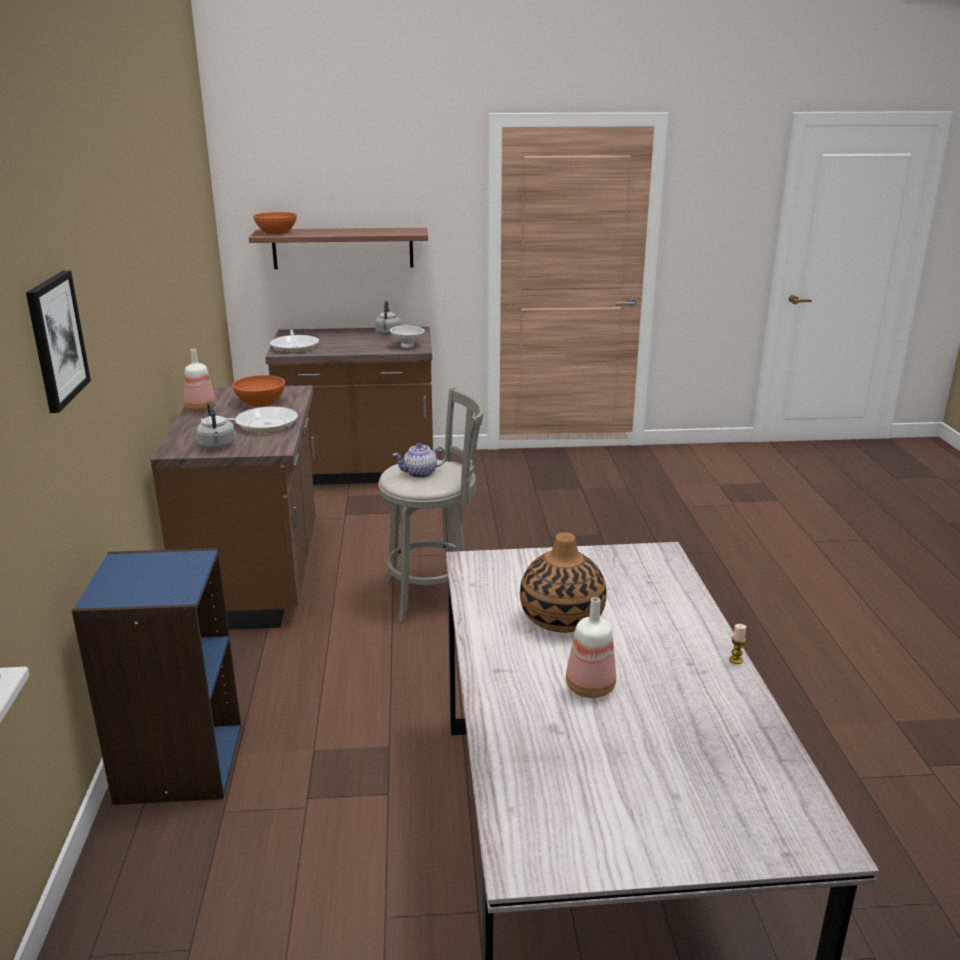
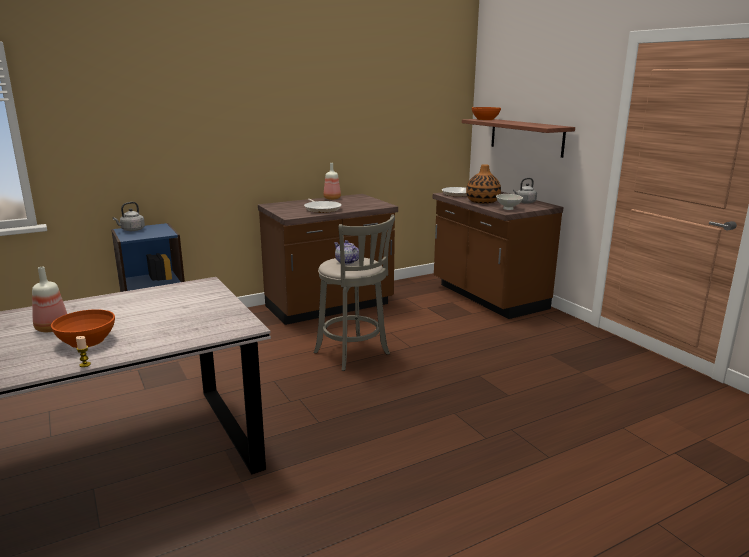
camera: 65 degrees right, 5 degrees down
picture [26,271,91,413] -> none
grey kettle [196,401,235,449] -> grey kettle moved to [113,202,145,231]
orange bowl [232,375,285,407] -> orange bowl moved to [51,309,115,348]
vase [520,533,607,632] -> vase moved to [466,164,501,204]

